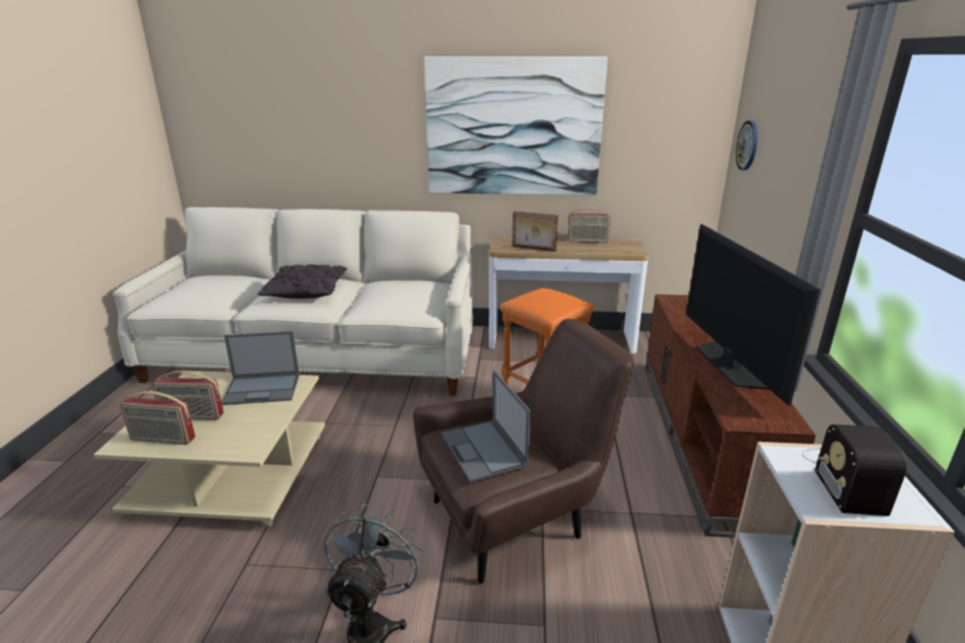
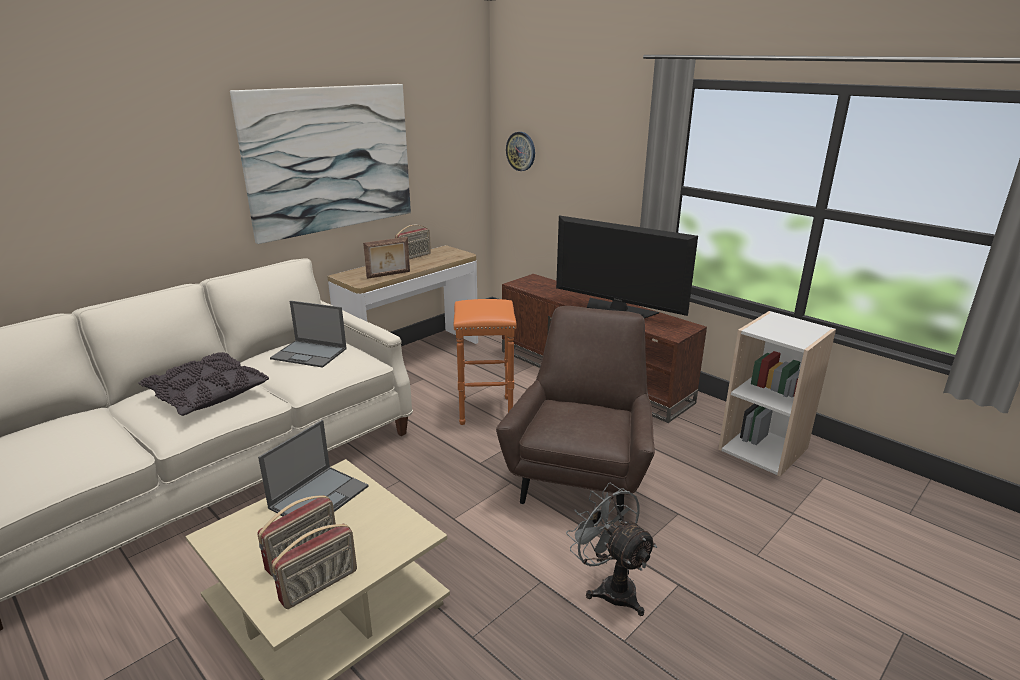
camera: 50 degrees left, 0 degrees up
laptop [441,370,531,483] -> laptop moved to [270,301,347,368]
radio [802,424,907,516] -> none

